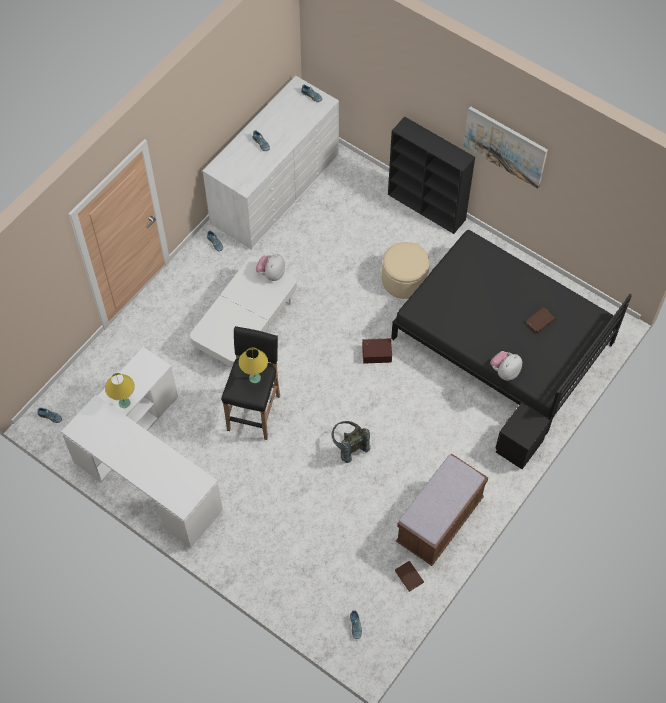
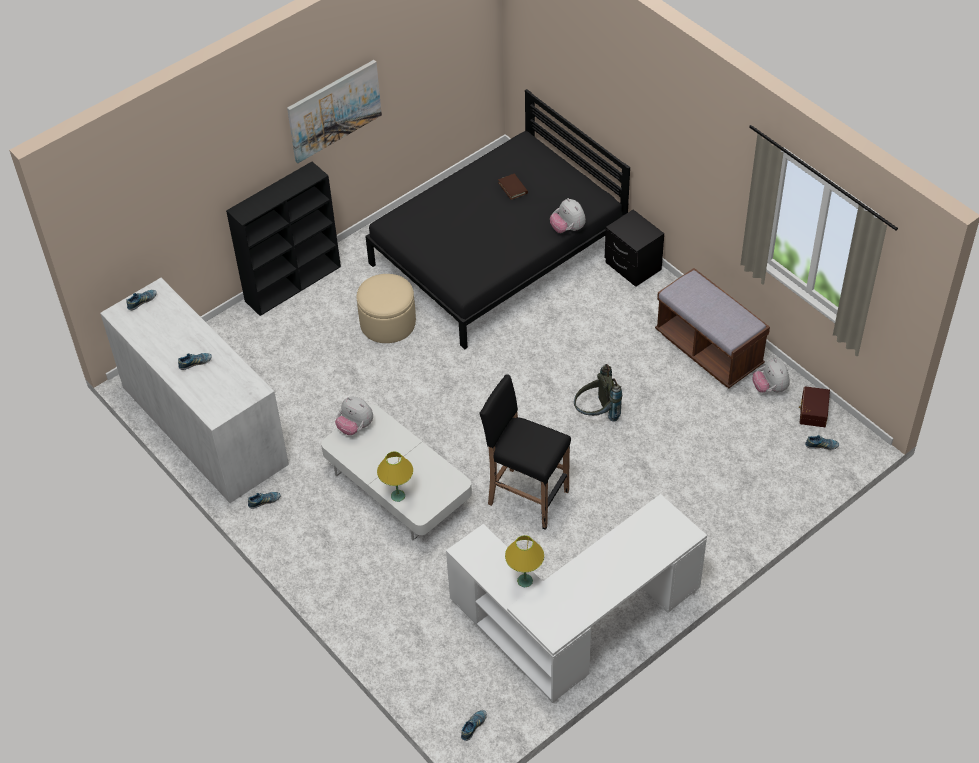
camera: 75 degrees left, 10 degrees down
yellow table lamp [239,348,268,383] -> yellow table lamp moved to [377,451,413,502]
brown storage box [362,338,392,364] -> brown storage box moved to [799,386,830,427]
brown book [395,561,424,592] -> plush toy [752,359,790,393]

